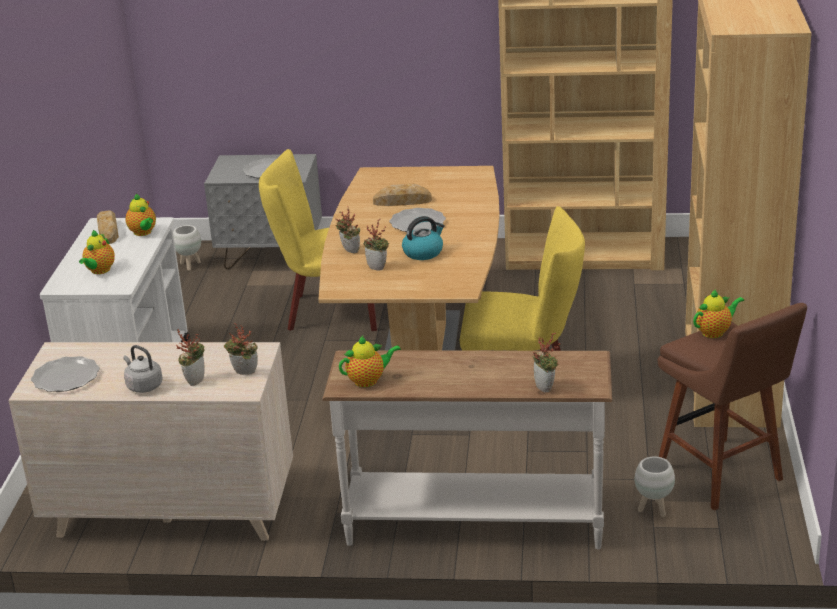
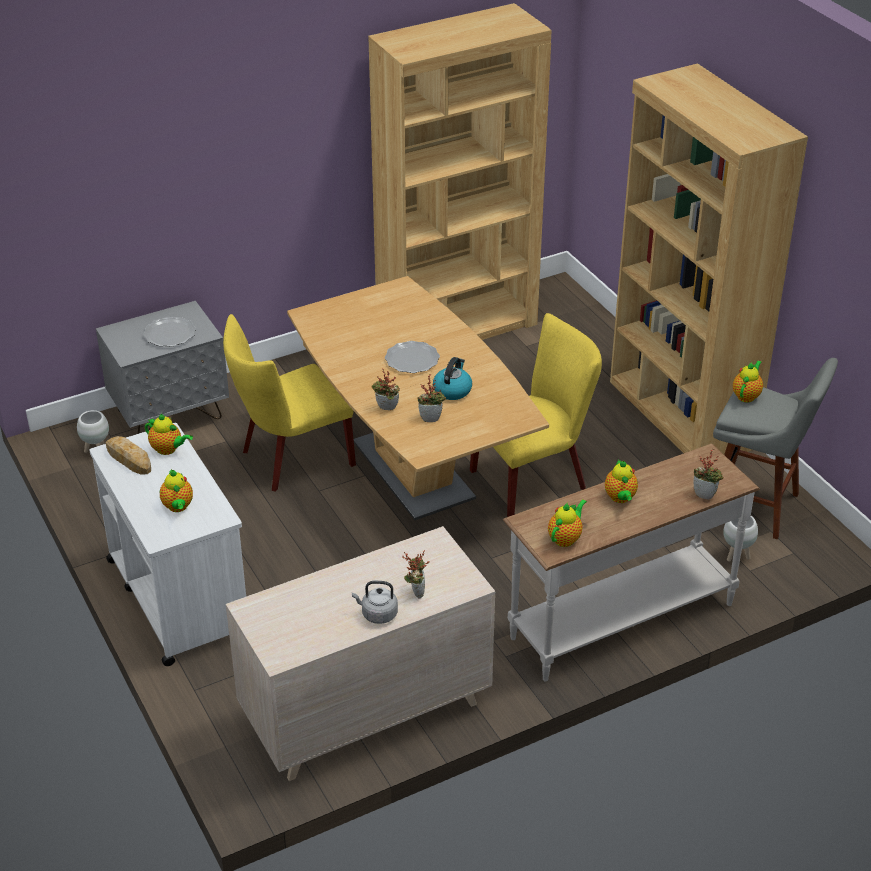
camera: 35 degrees left, 10 degrees up
plate [31,356,100,392] -> none
potted plant [224,323,258,375] -> none
bread [373,184,432,206] -> none
brown stool [658,303,807,511] -> grey stool [713,358,838,539]
none -> teapot [605,459,638,503]

